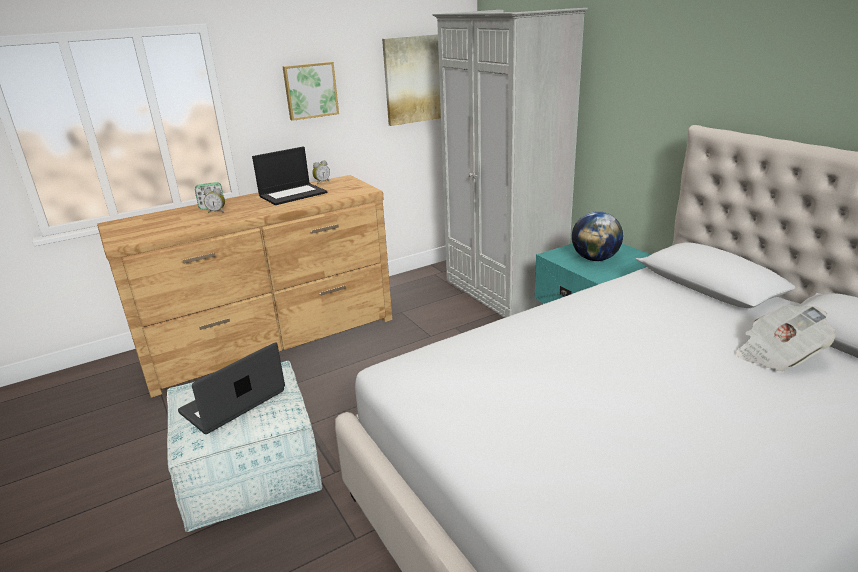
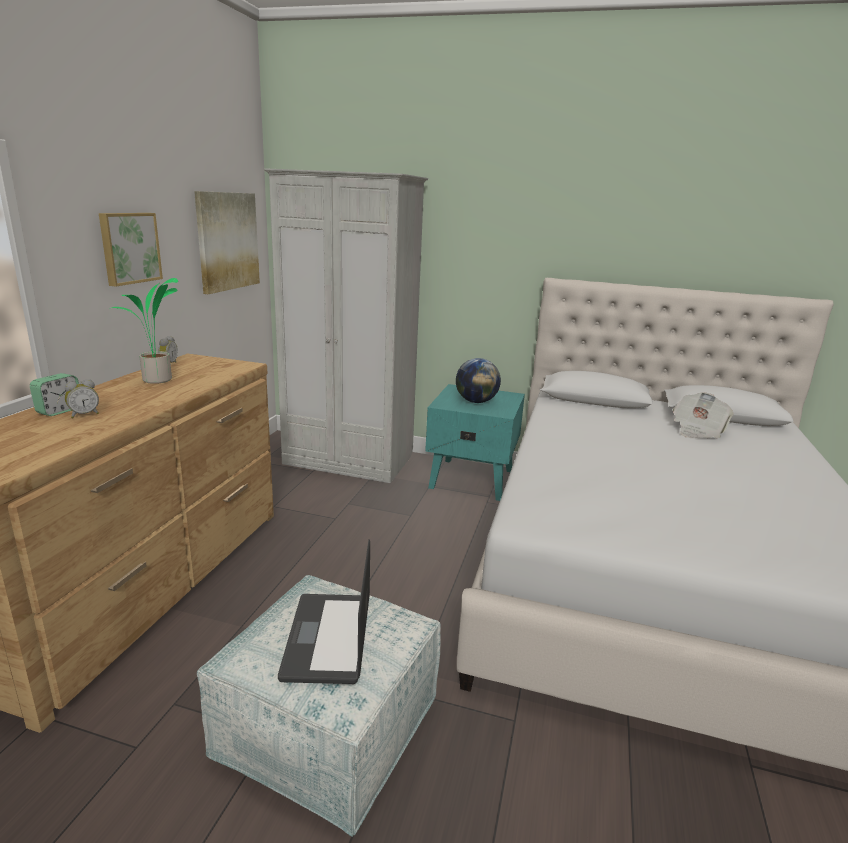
camera: 45 degrees left, 5 degrees down
laptop [252,146,327,205] -> potted plant [111,278,178,384]

